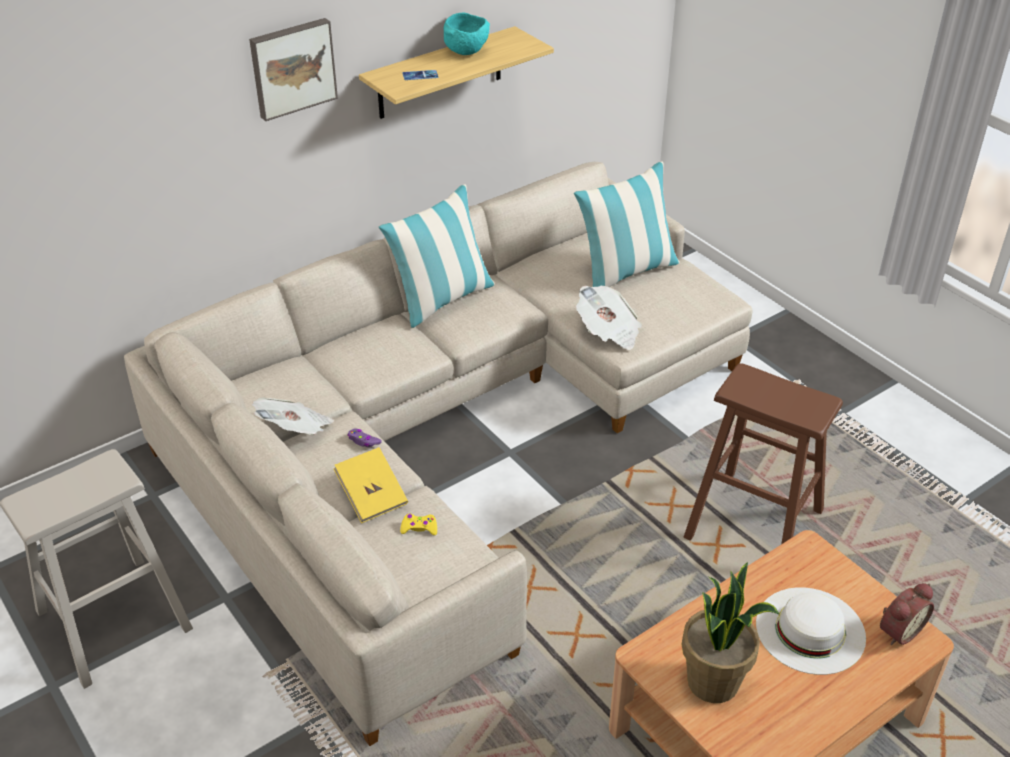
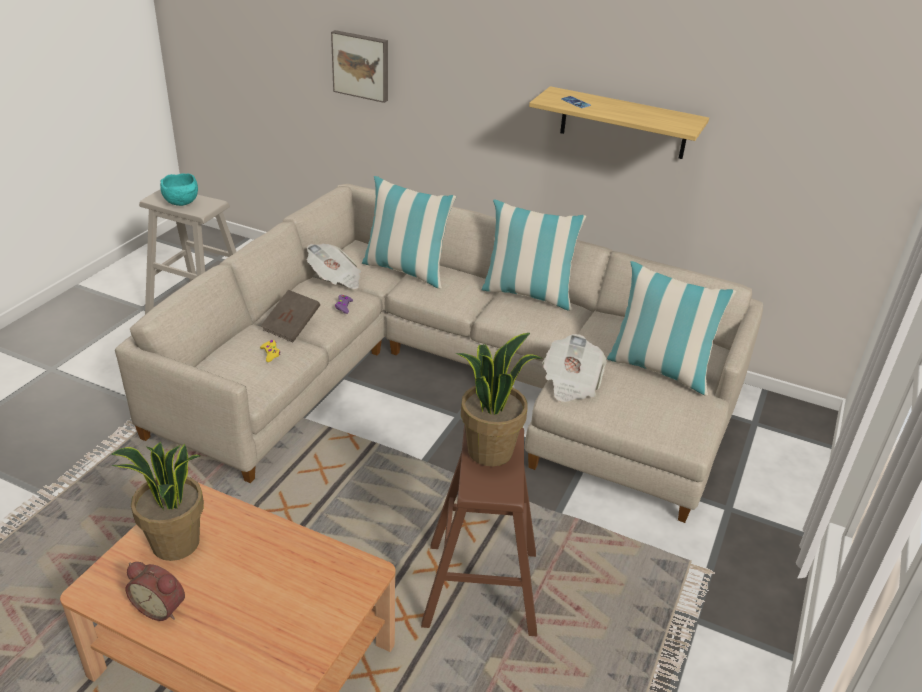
camera: 60 degrees right, 5 degrees down
picture [249,18,338,121] -> picture moved to [331,30,388,103]
yellow book [334,447,408,523] -> brown book [261,290,320,342]
turquoise bowl [444,12,490,55] -> turquoise bowl moved to [160,173,198,206]
white hat [756,587,866,675] -> none
alarm clock [880,583,934,645] -> alarm clock moved to [126,562,185,621]
none -> pillow [362,176,456,289]
none -> potted plant [456,333,543,466]

